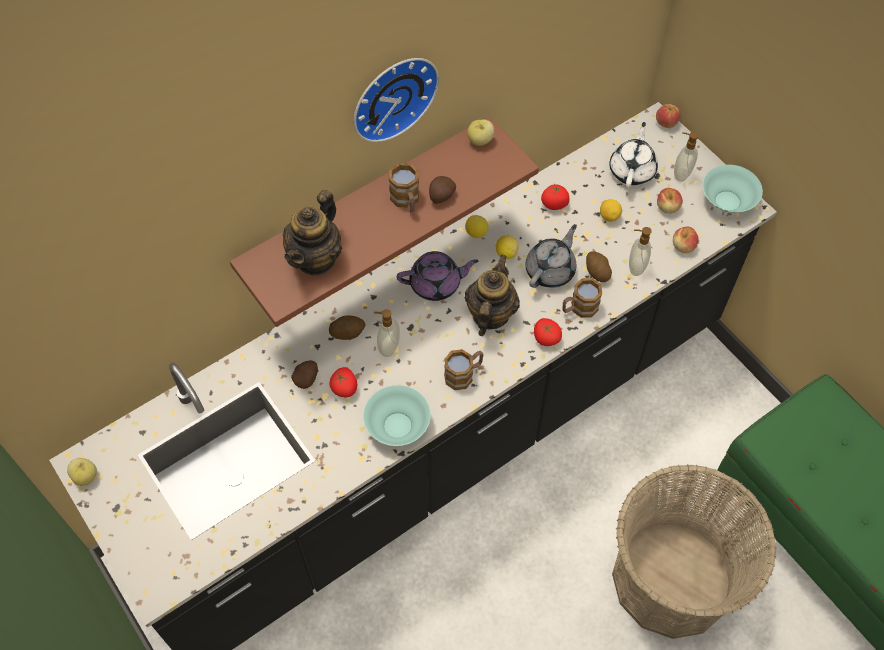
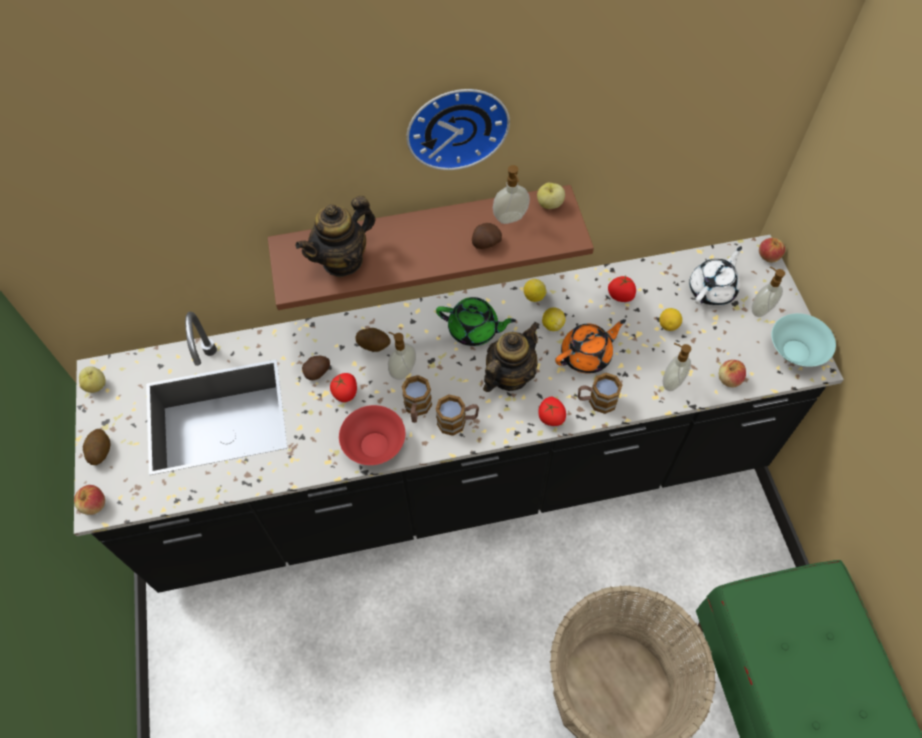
camera: 25 degrees right, 0 degrees up
turquoise bowl [363,385,431,446] -> red bowl [339,405,405,465]
mug [389,163,419,212] -> mug moved to [401,375,432,423]
purple teapot [397,251,479,301] -> green teapot [436,297,516,346]
grey teapot [525,224,577,288] -> orange teapot [555,319,626,374]
potato [586,251,612,282] -> potato moved to [83,429,111,465]
apple [657,188,683,214] -> apple moved to [74,485,105,515]
none -> soap dispenser [493,165,530,224]

